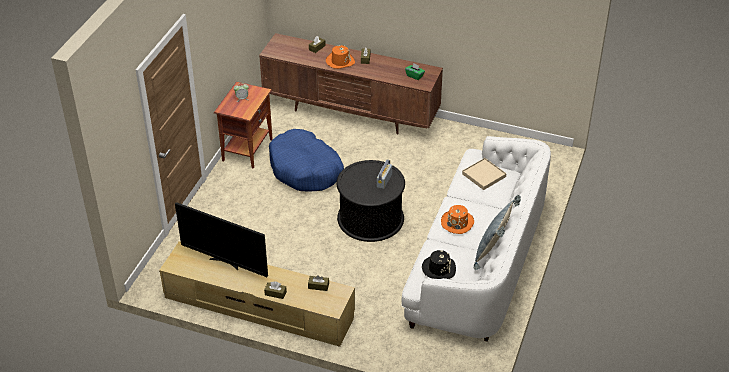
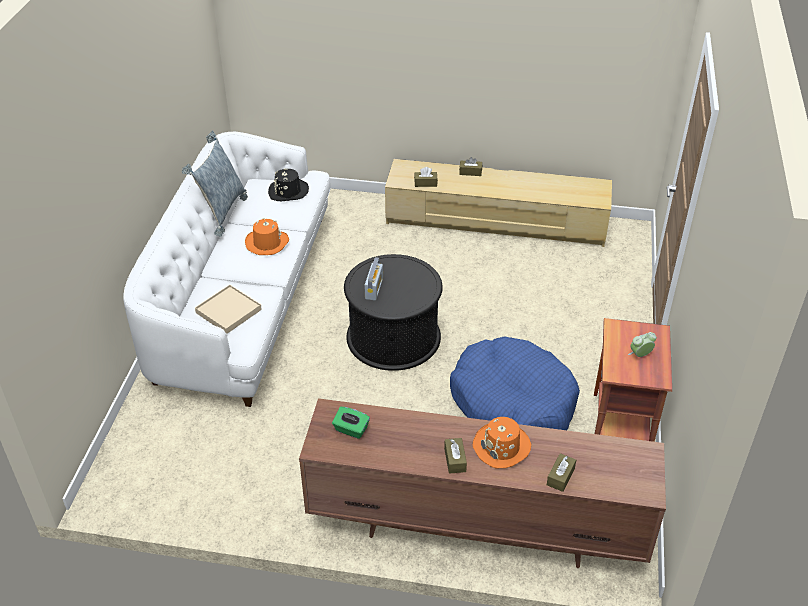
camera: 170 degrees right, 0 degrees up
television [175,202,268,277] -> none

